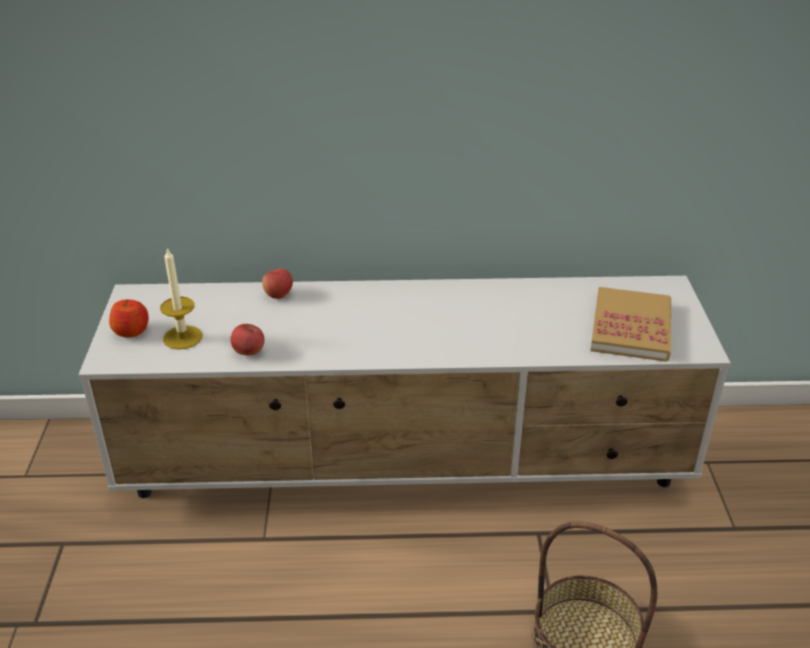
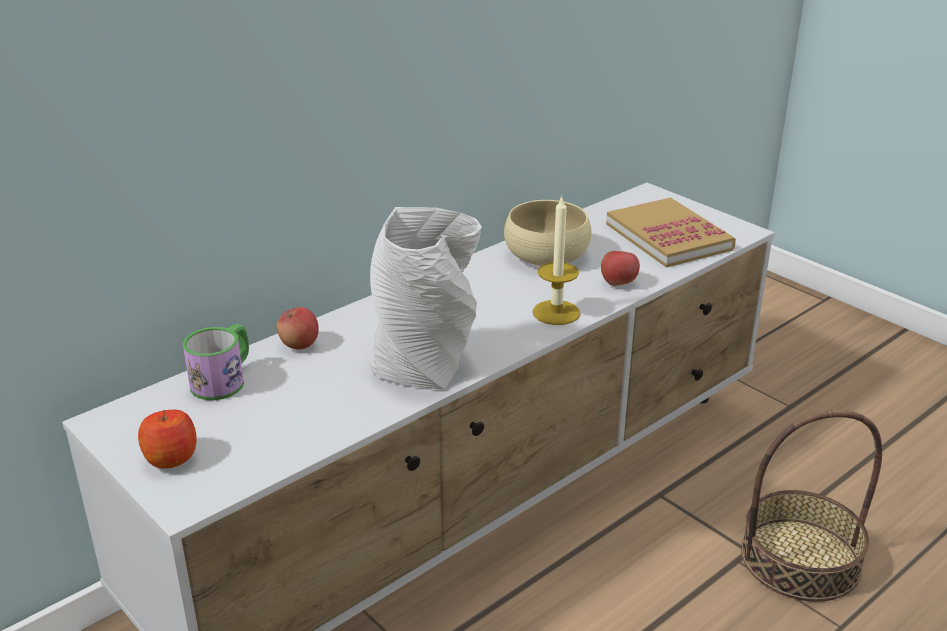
camera: 40 degrees left, 5 degrees down
candle [160,248,202,350] -> candle moved to [533,195,580,325]
apple [231,324,265,356] -> apple moved to [601,251,640,286]
none -> mug [183,324,249,400]
none -> grey vase [368,207,482,390]
none -> beige bowl [504,200,592,266]

